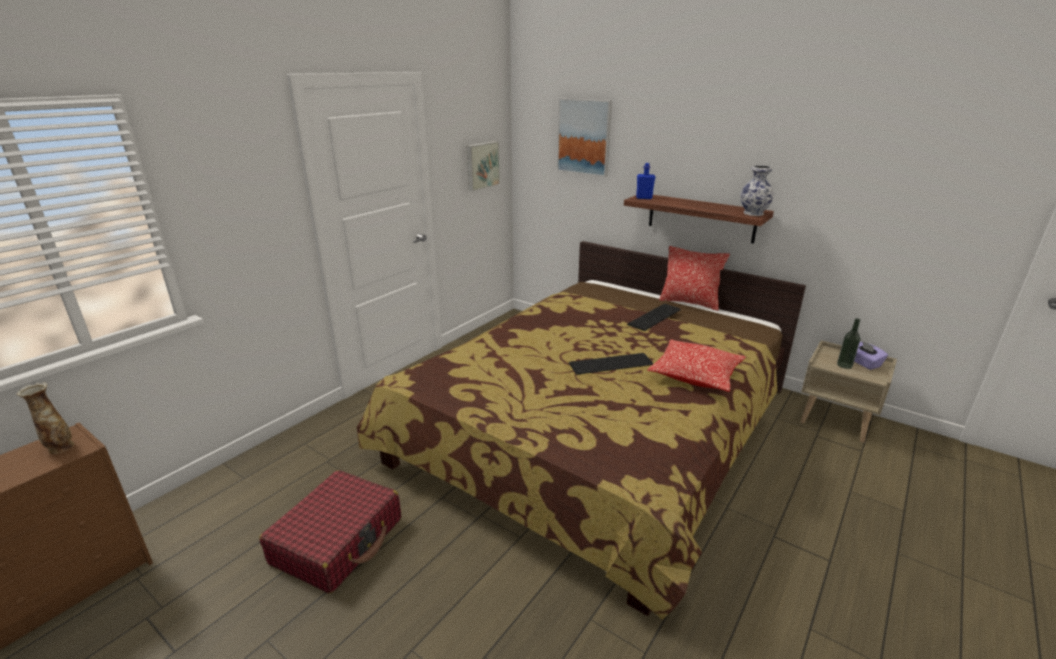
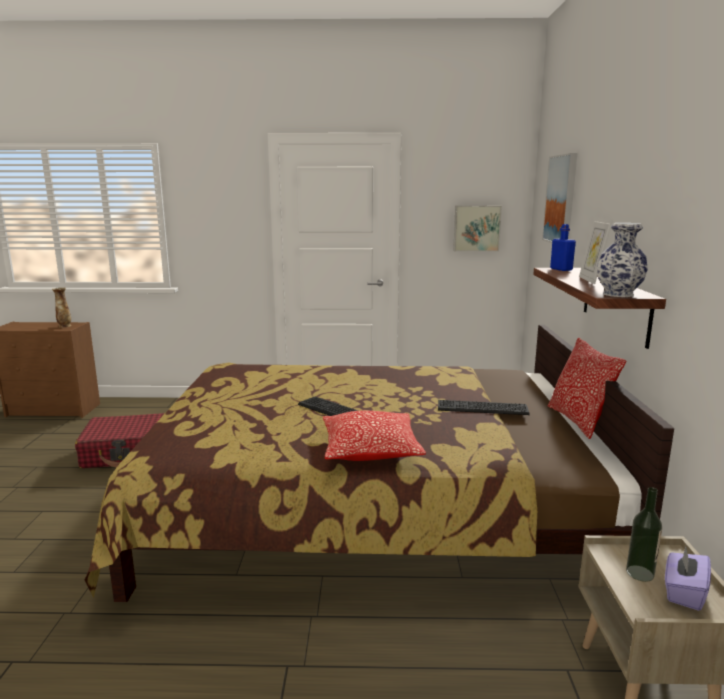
camera: 55 degrees right, 10 degrees down
none -> picture frame [579,217,613,284]

